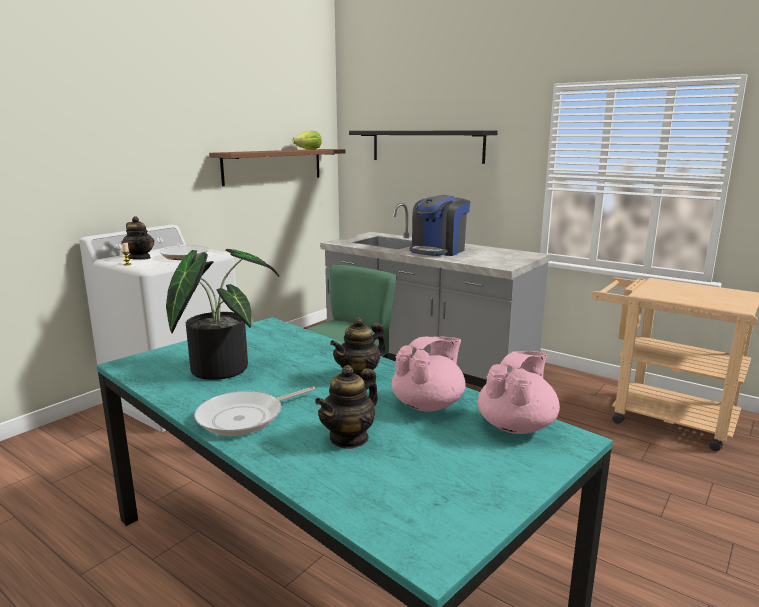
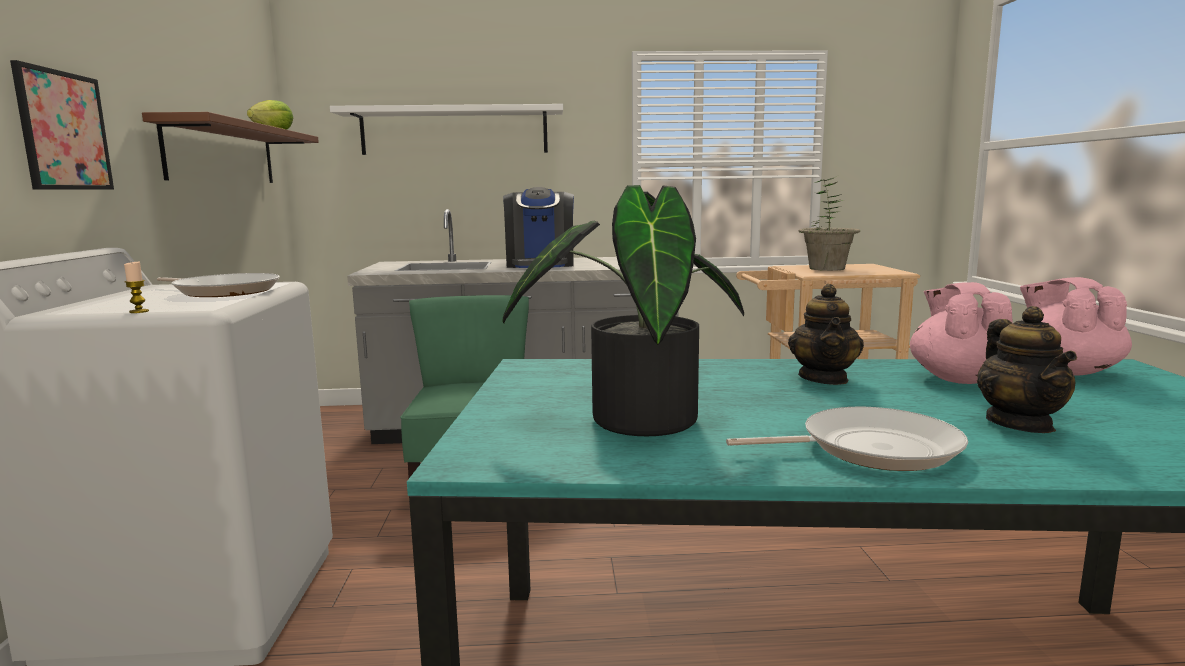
camera: 40 degrees left, 5 degrees down
teapot [121,216,155,260] -> none
frying pan [194,386,315,436] -> frying pan turned 105 degrees counterclockwise [726,407,968,471]
black shelf [349,131,498,164] -> white shelf [330,104,563,155]
none -> picture [10,60,114,190]
none -> potted plant [799,176,860,271]

